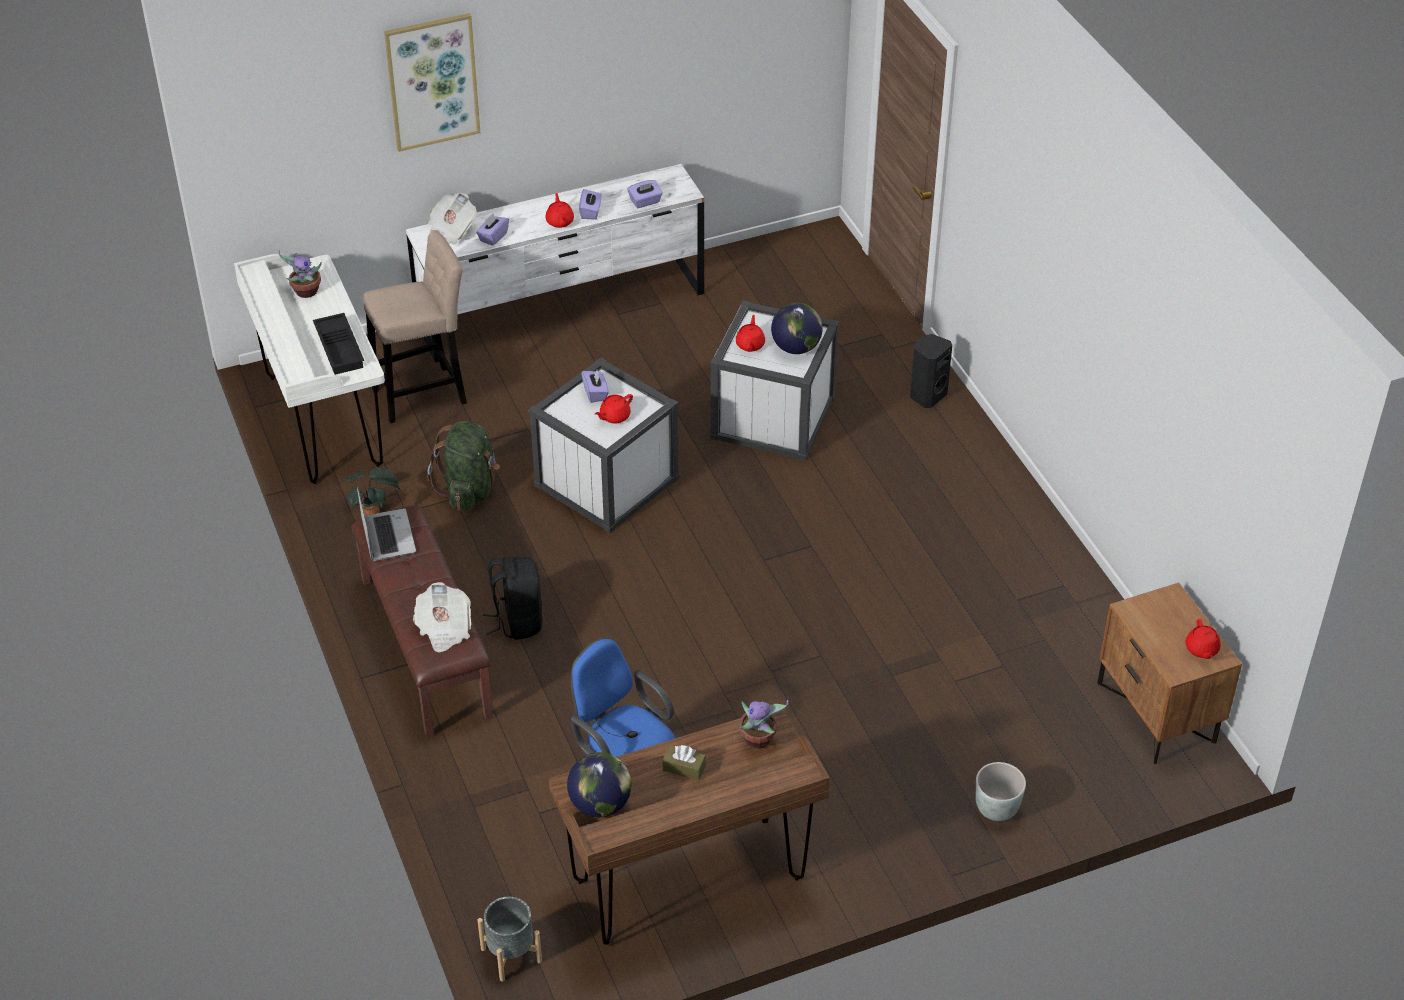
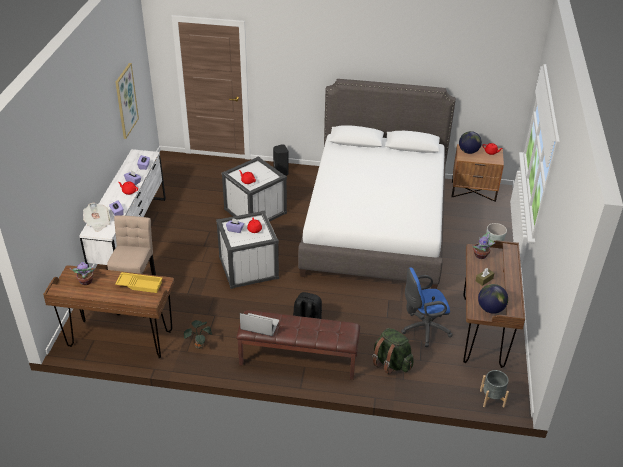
camera: 60 degrees left, 5 degrees down
white desk [234,254,385,484] -> brown desk [43,265,174,358]
black tray [313,313,364,375] -> yellow tray [115,272,163,293]
picture [384,13,480,152] -> picture moved to [116,63,139,139]
newspaper [413,582,471,653] -> none
green backpack [427,421,500,511] -> green backpack moved to [373,328,414,374]
globe [771,303,823,354] -> globe moved to [459,131,482,154]
none -> white bed [298,79,456,289]

